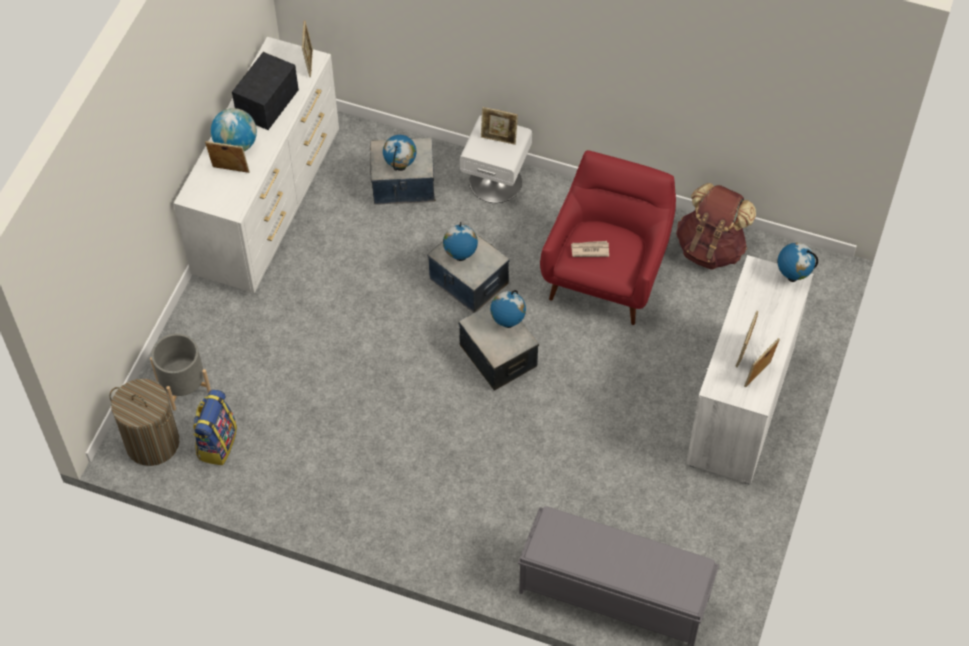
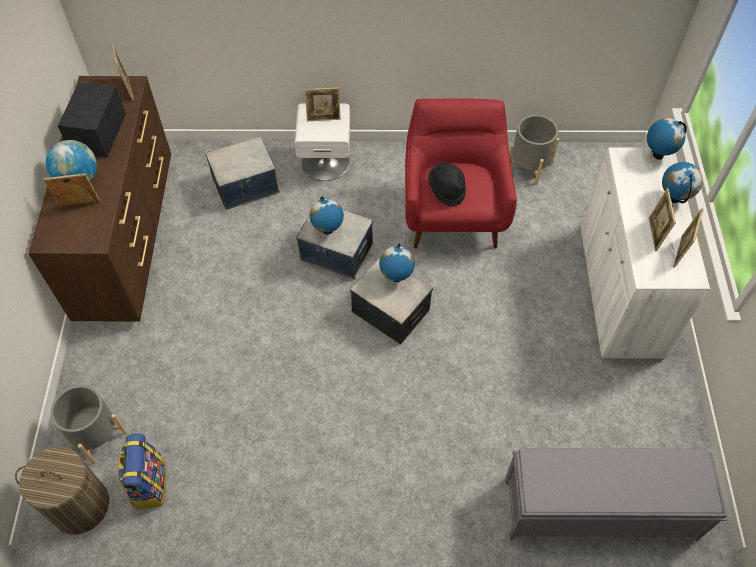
camera: 20 degrees left, 0 degrees up
white dresser [174,37,339,293] -> brown dresser [28,76,171,321]
globe [383,135,416,171] -> globe moved to [662,162,703,203]
newspaper [571,241,609,257] -> black hat [428,162,466,206]
brown backpack [676,183,756,270] -> grey planter [509,115,559,185]

